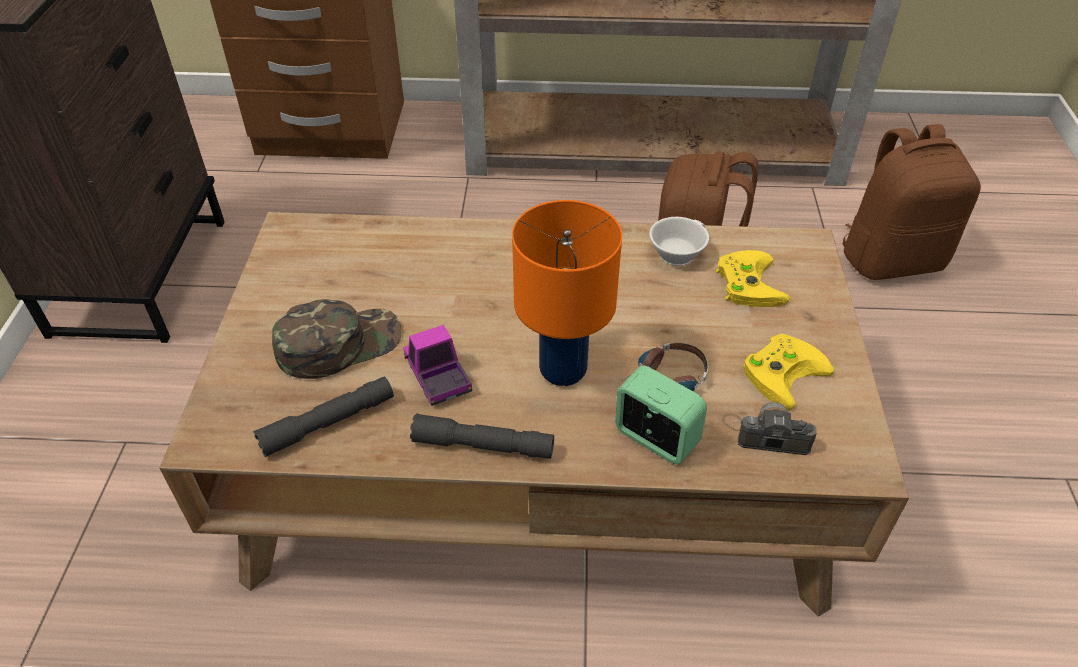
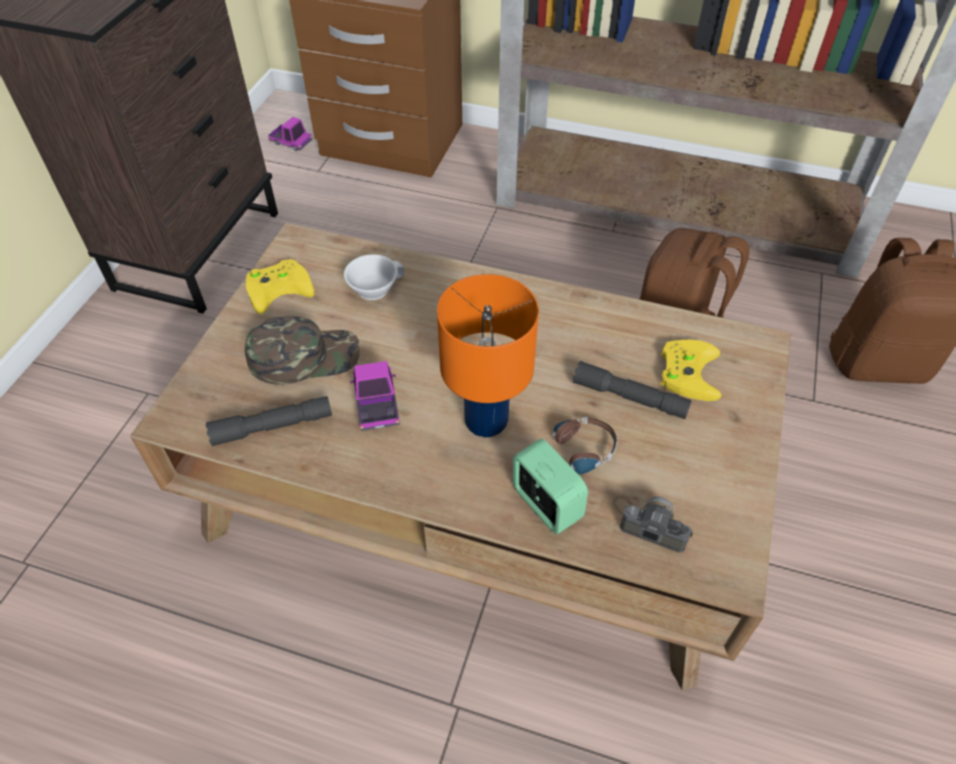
camera: 15 degrees right, 5 degrees up
grey flashlight [410,413,554,459] -> grey flashlight moved to [572,361,692,419]
white cup [649,217,709,266] -> white cup moved to [344,254,405,300]
yellow game controller [743,334,834,410] -> yellow game controller moved to [246,259,315,314]
none -> toy truck [268,117,312,151]

